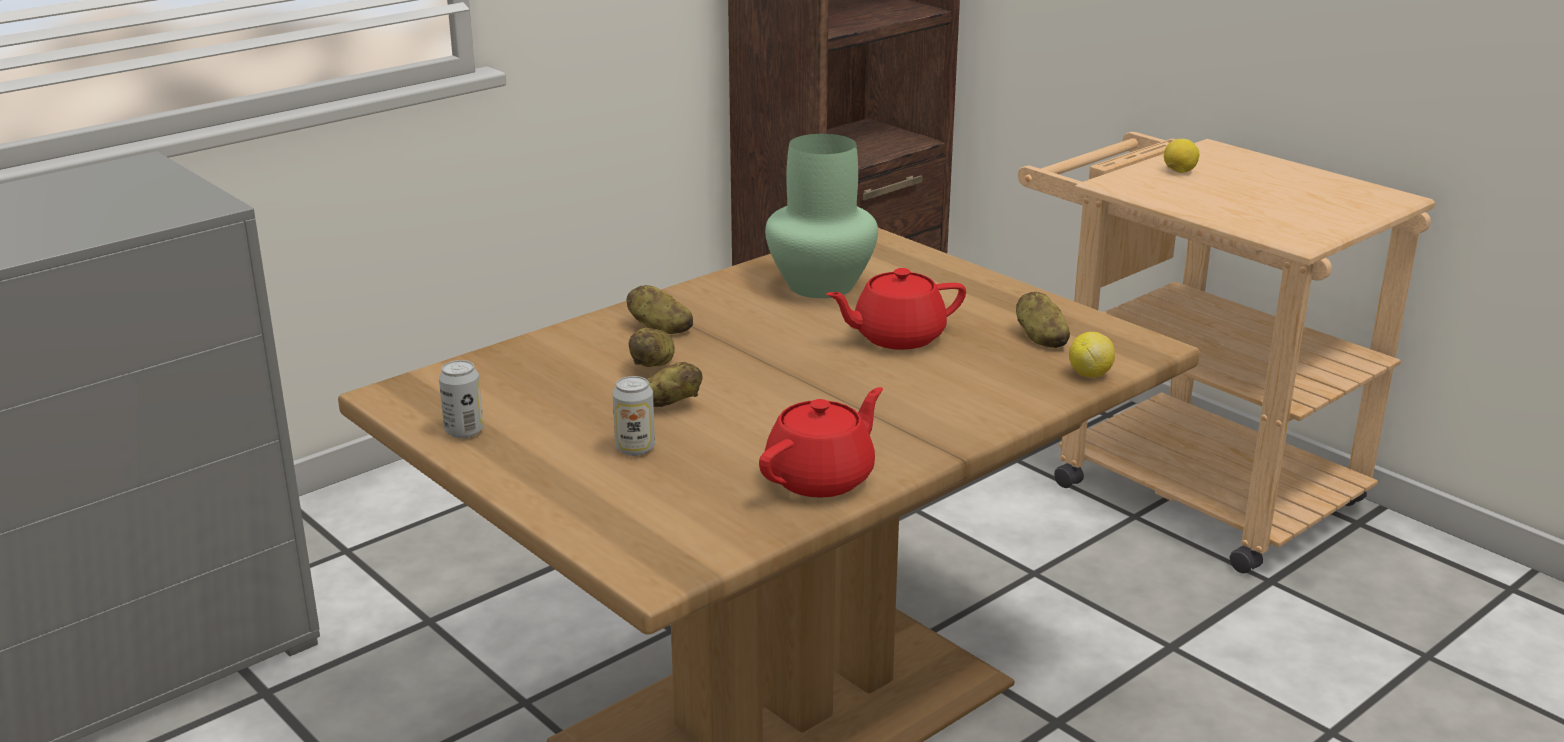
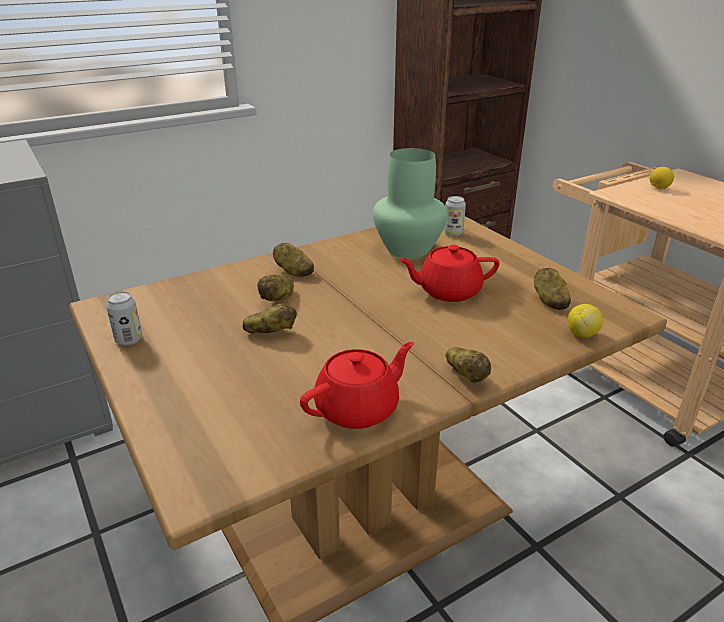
camera: 10 degrees right, 5 degrees up
can [613,376,655,456] -> can moved to [444,196,466,236]
none -> potato [445,347,491,383]

